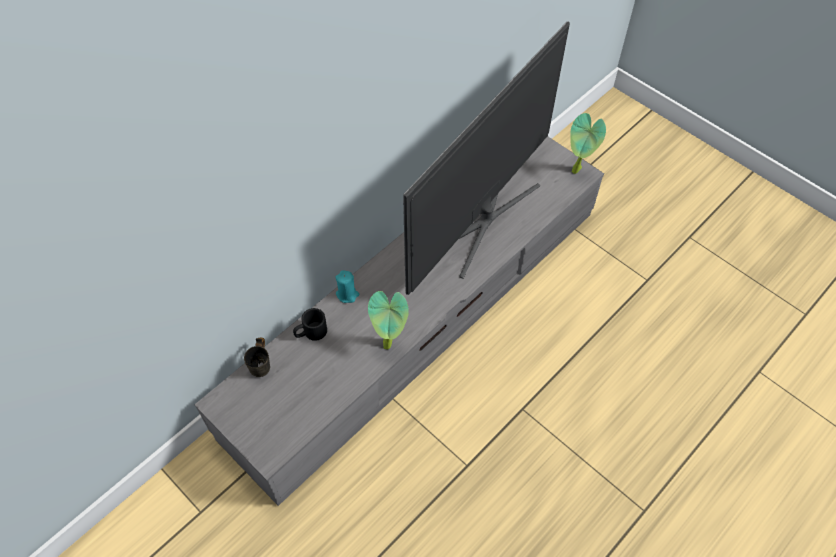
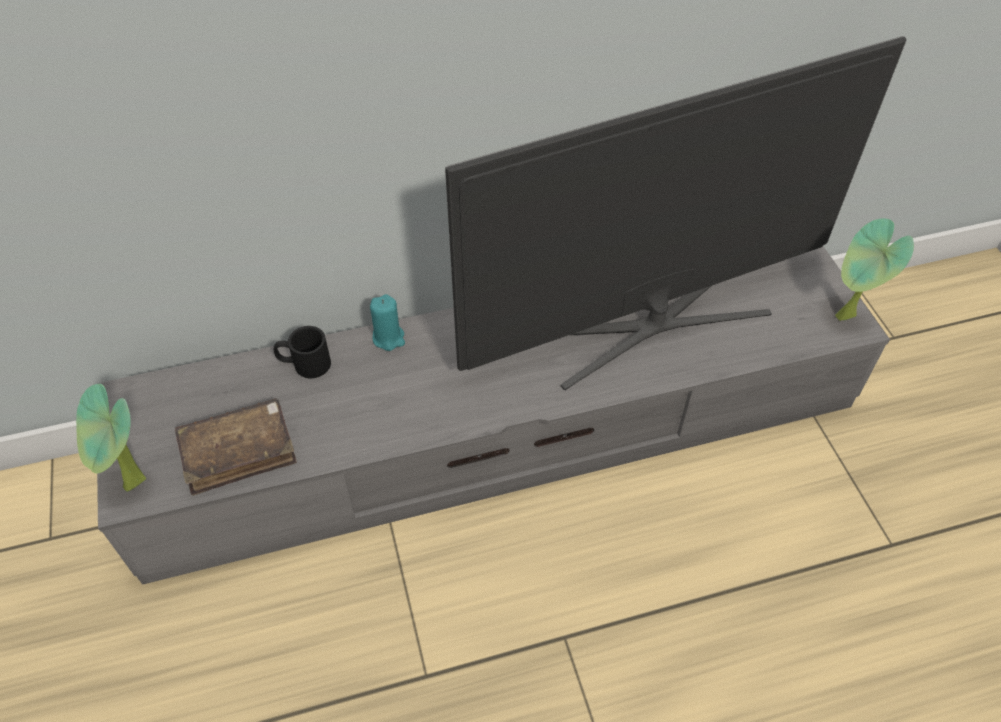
camera: 30 degrees right, 5 degrees down
grey mug [244,337,270,377] -> none
potted plant [368,291,409,349] -> potted plant moved to [76,384,146,492]
none -> brown book [175,398,297,496]

